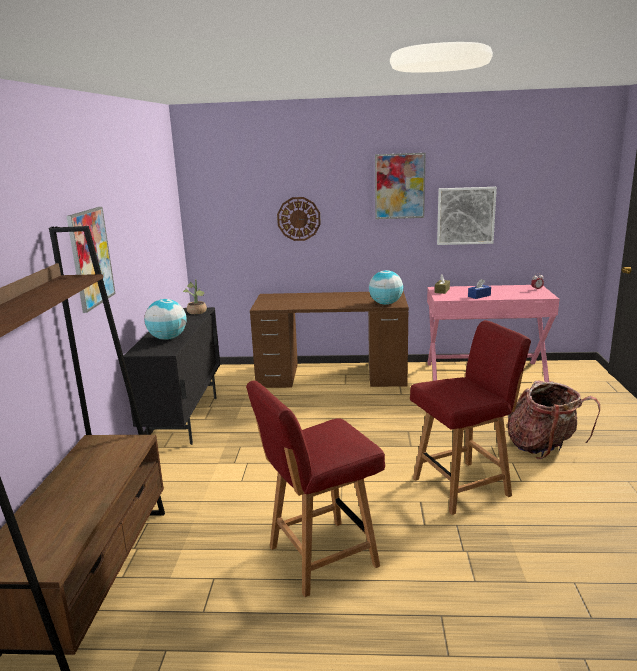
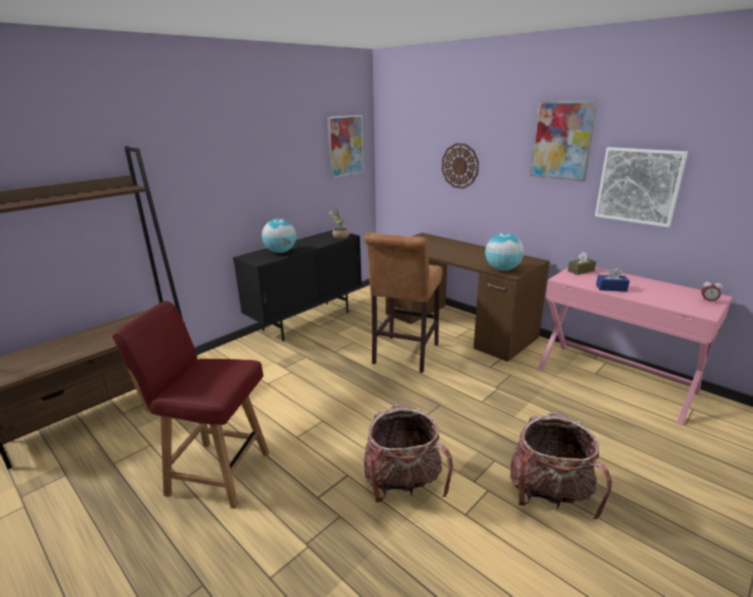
camera: 40 degrees right, 5 degrees up
picture [66,207,116,313] -> picture moved to [327,115,364,178]
red chair [410,320,531,515] -> backpack [364,403,453,502]
none -> brown stool [364,233,443,373]

